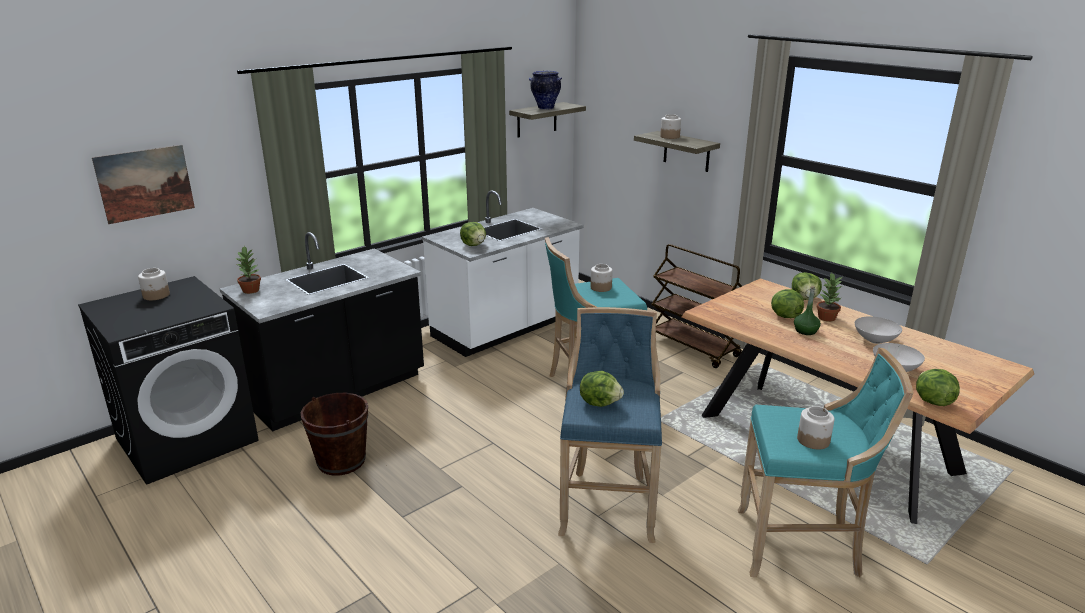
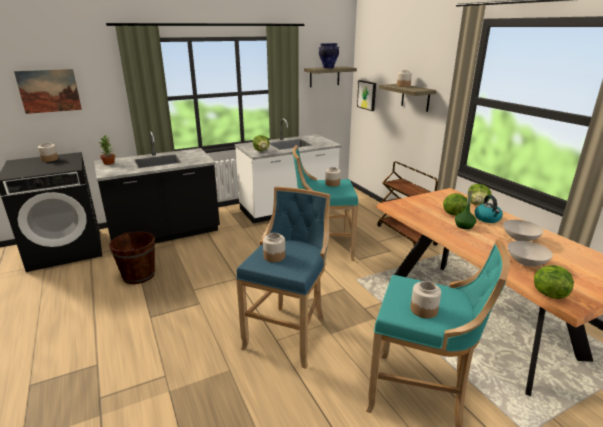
camera: 15 degrees right, 0 degrees up
lettuce [580,371,624,407] -> jar [263,233,285,262]
potted plant [817,273,842,322] -> kettle [475,195,503,223]
none -> picture [357,80,376,111]

